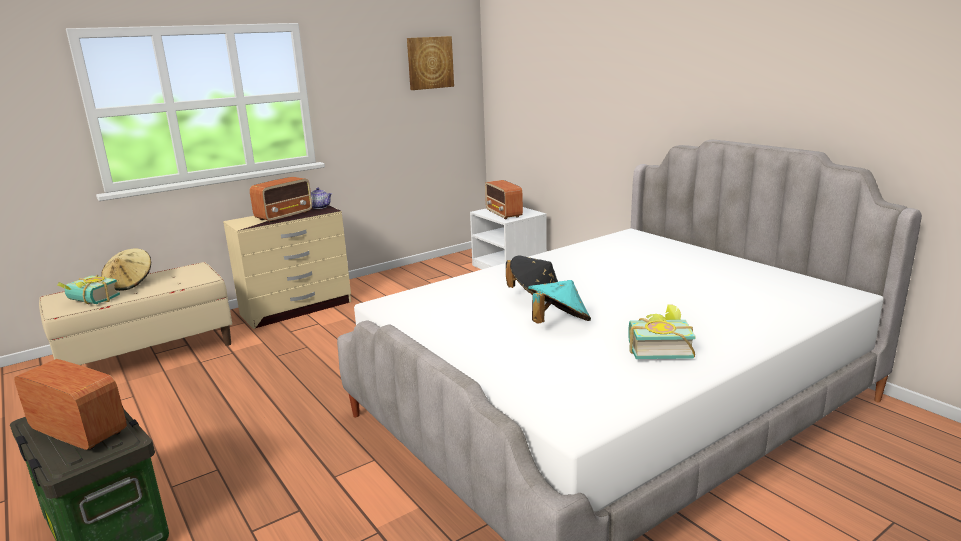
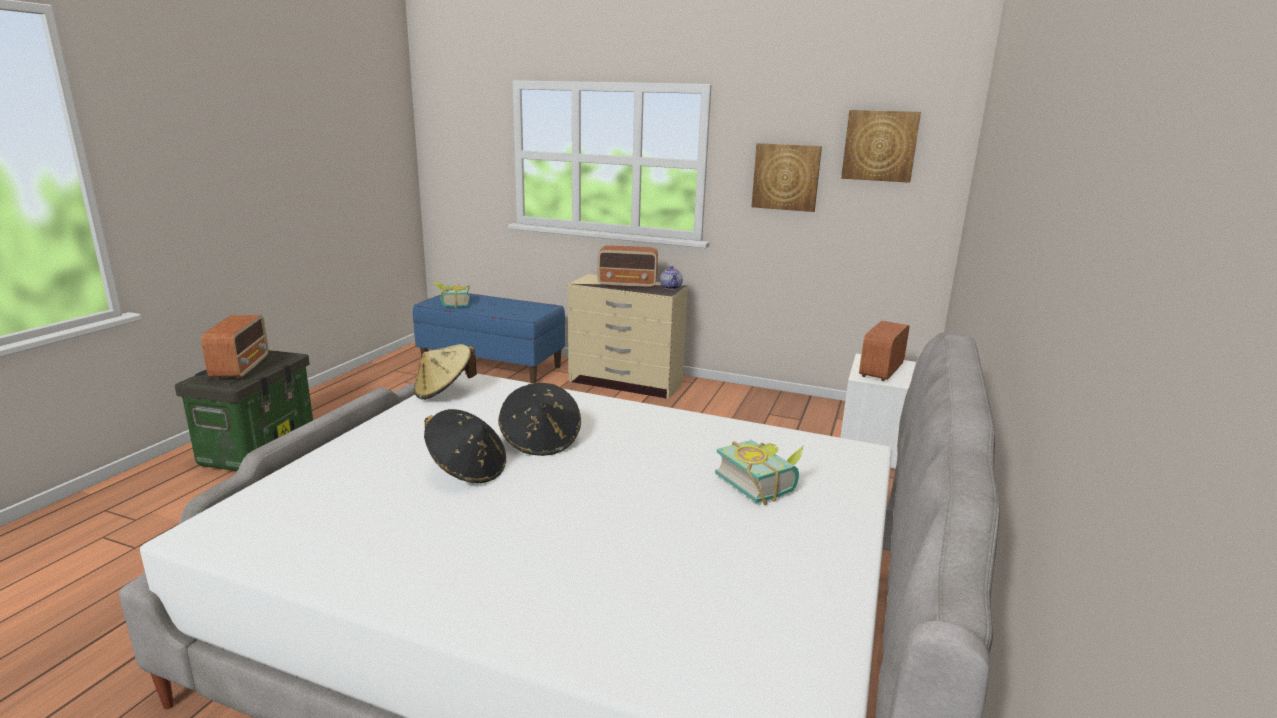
camera: 55 degrees right, 0 degrees up
beige bench [39,262,232,365] -> blue bench [413,293,565,383]
beige hat [101,248,151,291] -> beige hat moved to [414,344,477,400]
turquoise hat [528,280,591,324] -> black hat [424,409,506,483]
book [628,304,696,359] -> book moved to [715,440,803,505]
none -> picture [752,143,822,212]

